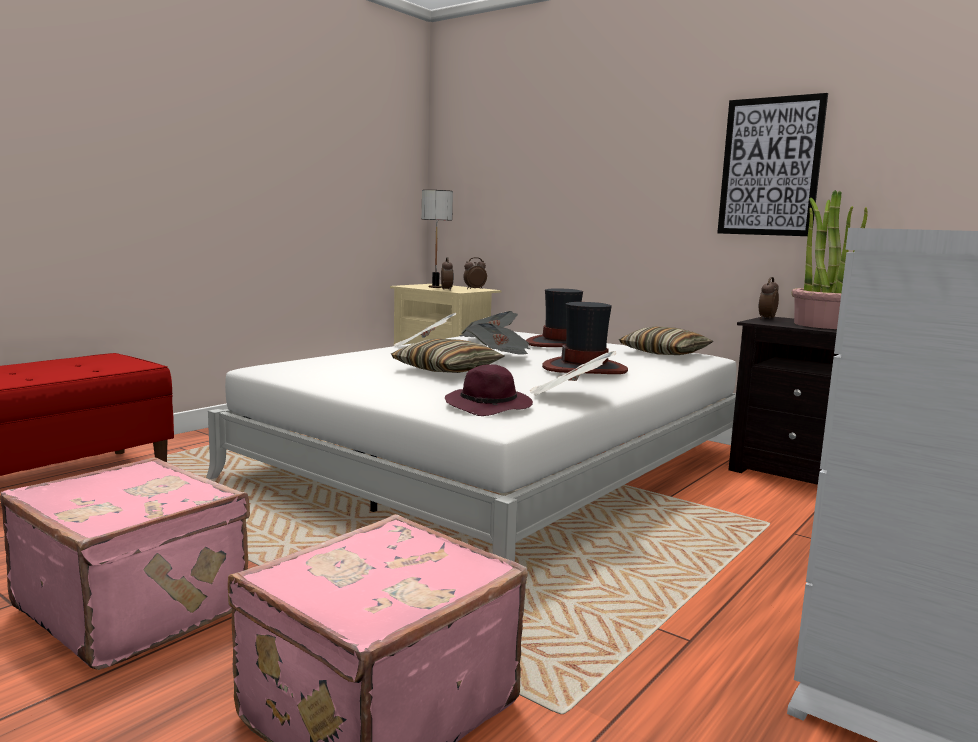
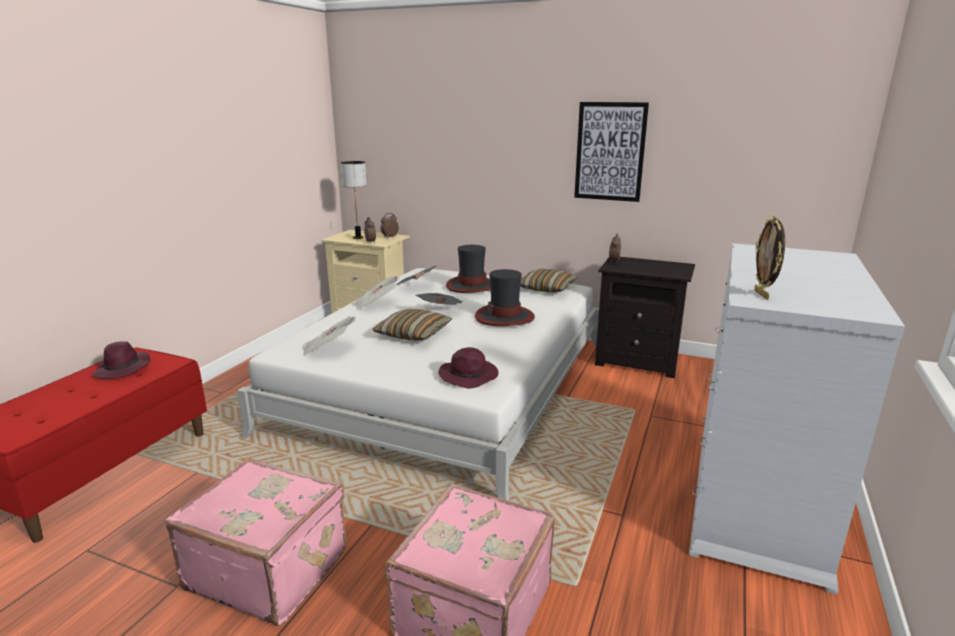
camera: 15 degrees left, 10 degrees up
newspaper [530,351,616,396] -> newspaper moved to [302,316,355,355]
potted plant [792,190,867,329] -> none
none -> purple hat [91,341,151,379]
none -> picture frame [754,215,785,299]

